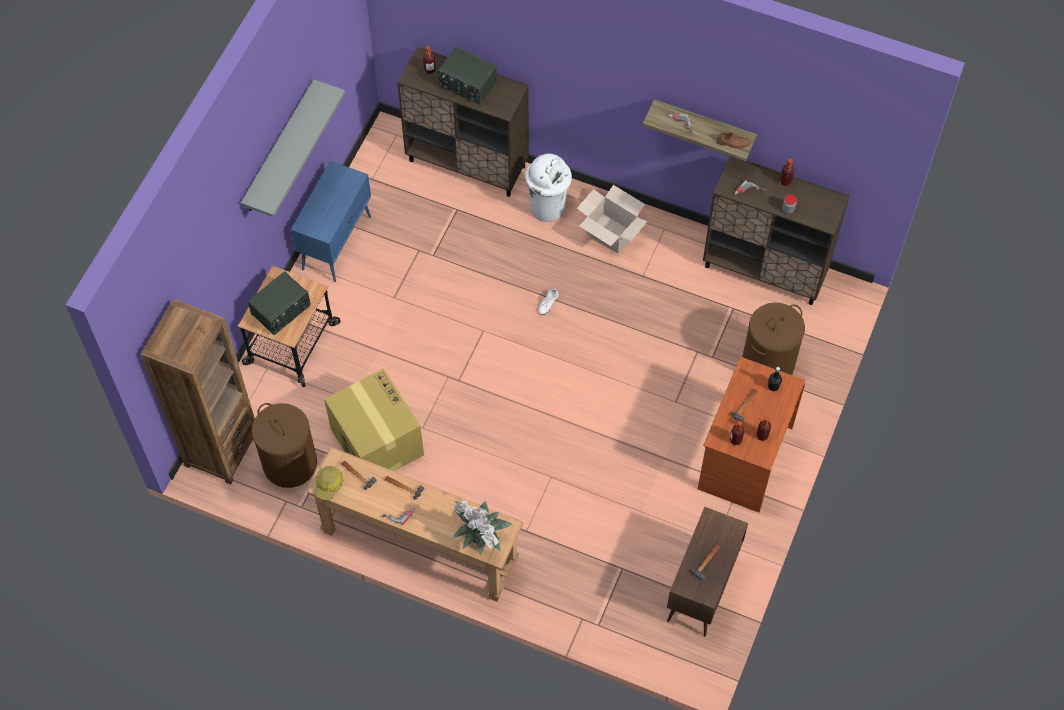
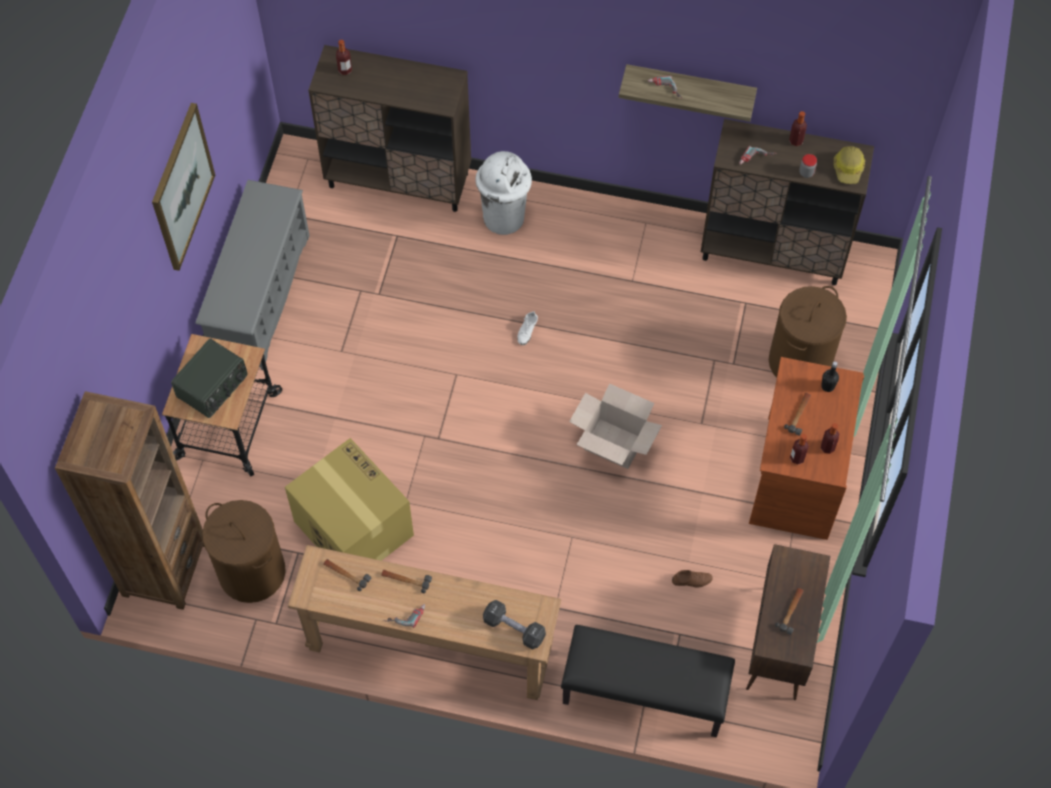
camera: 10 degrees left, 0 degrees up
grey shelf [241,79,345,217] -> picture [152,103,215,271]
blue cabinet [291,161,371,282] -> grey shoe rack [195,180,310,370]
hard hat [315,466,344,500] -> hard hat moved to [834,146,865,184]
radio [438,47,497,105] -> none
potted plant [453,500,513,556] -> black dumbbell [483,600,546,650]
cardboard box [577,185,648,254] -> cardboard box moved to [569,383,662,469]
brown shoe [716,132,750,149] -> brown shoe moved to [672,570,713,588]
none -> black bench [561,625,735,737]

